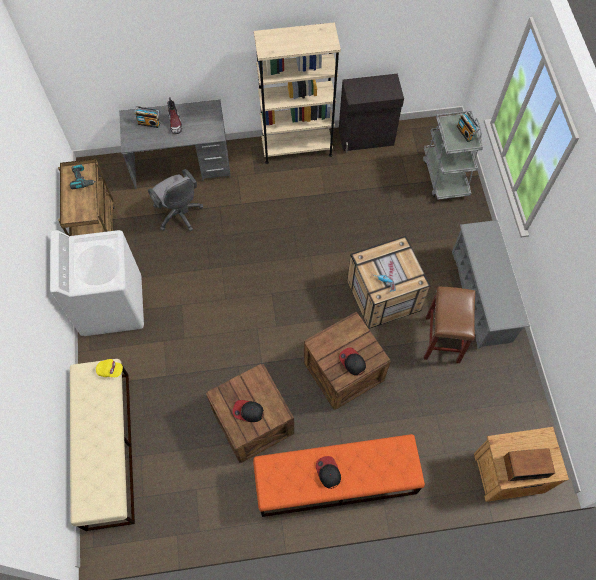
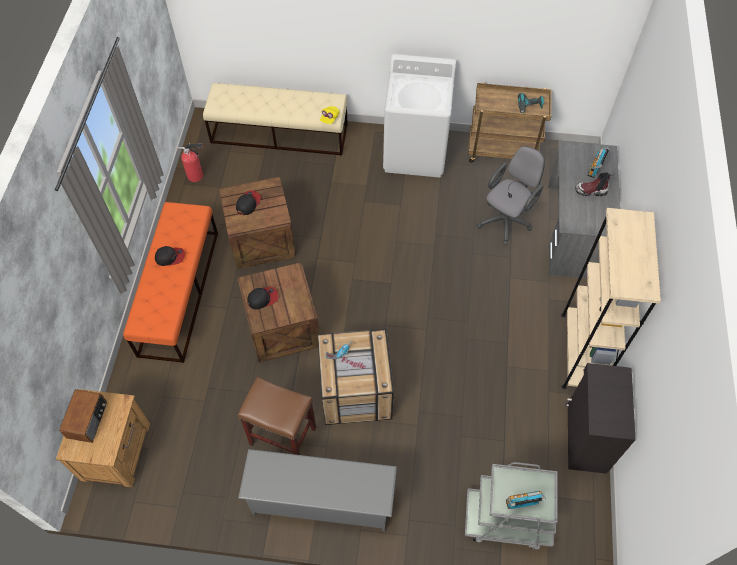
camera: 105 degrees right, 5 degrees down
grey office chair [148,169,203,231] -> grey office chair turned 150 degrees clockwise [477,146,545,245]
none -> fire extinguisher [177,143,203,182]

